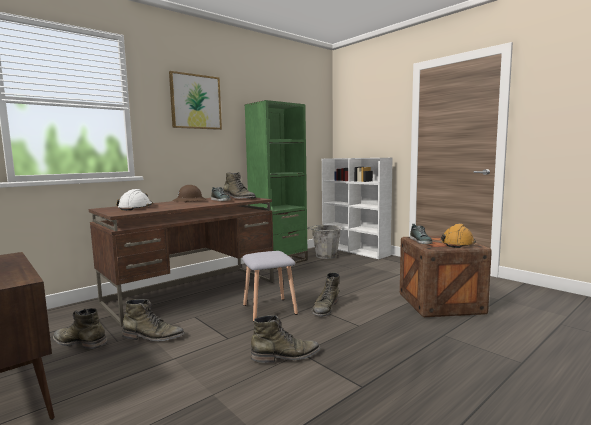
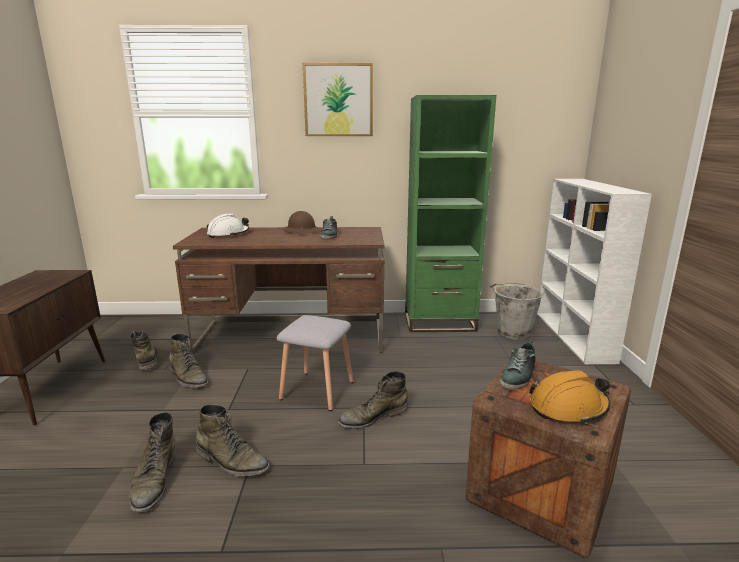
camera: 40 degrees right, 10 degrees up
green boot [224,172,256,199] -> green boot moved to [128,412,176,512]

